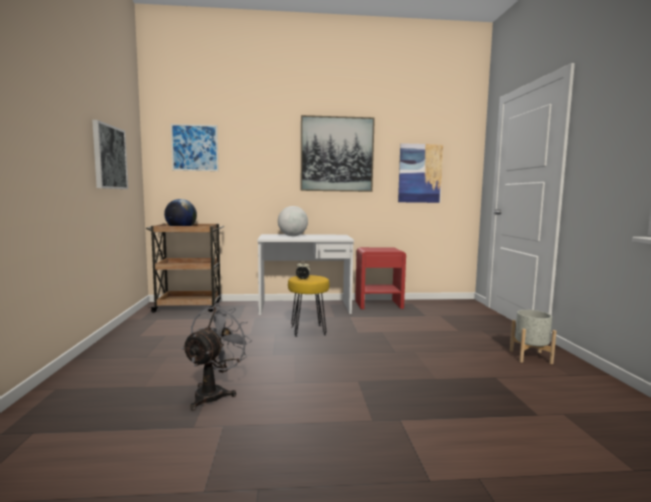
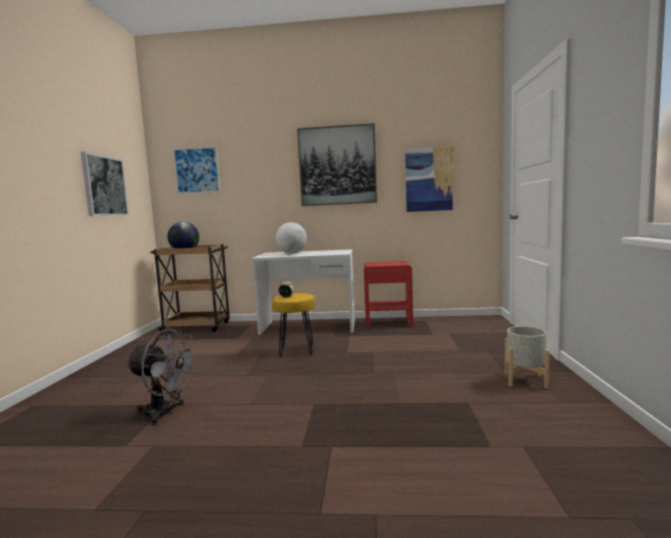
camera: 10 degrees right, 0 degrees up
grey fan [182,304,252,410] -> grey fan turned 75 degrees clockwise [126,329,197,425]

